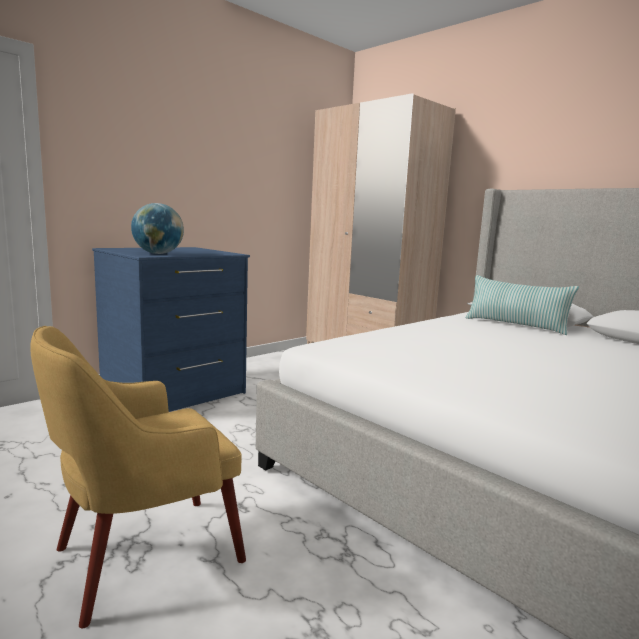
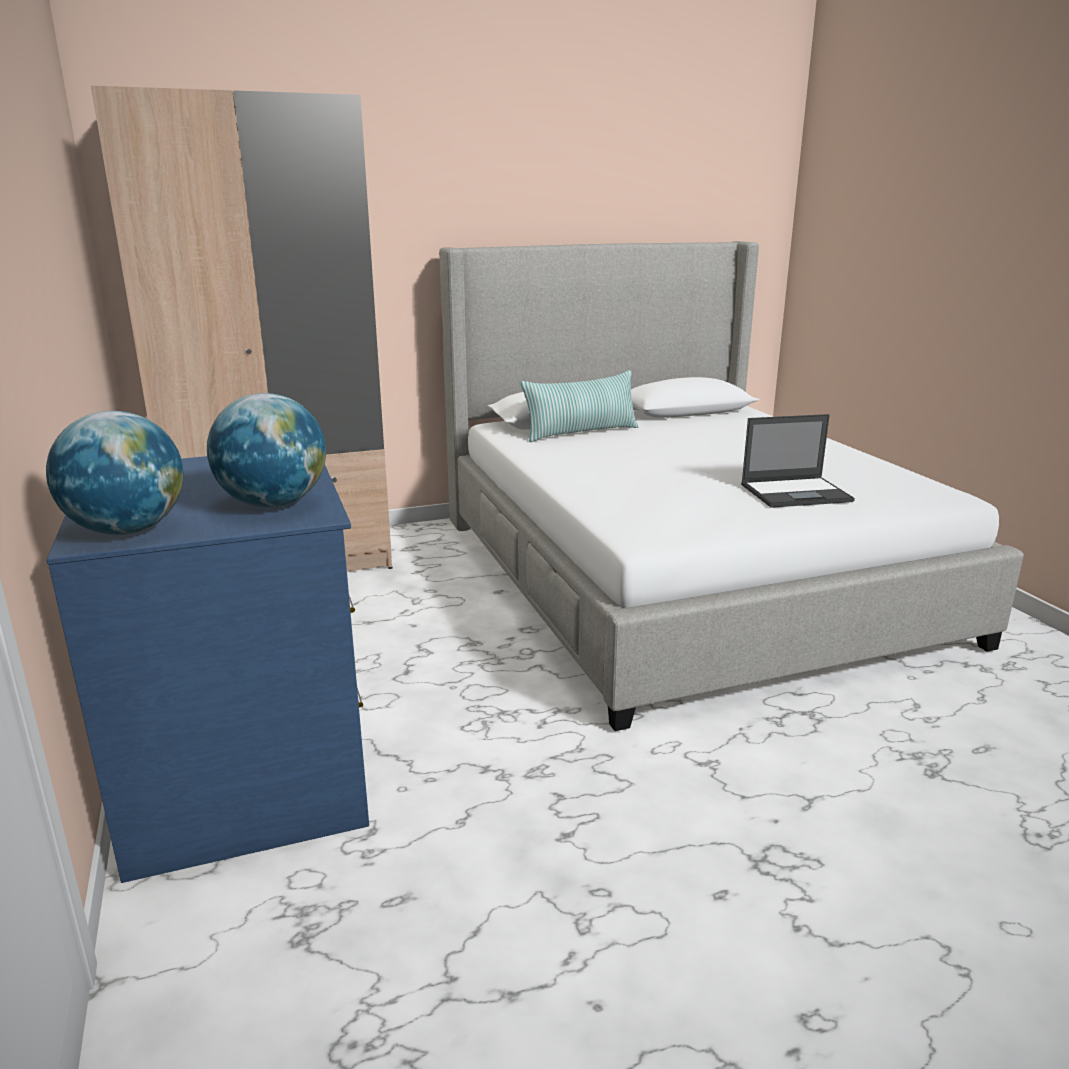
camera: 65 degrees left, 10 degrees up
yellow armchair [30,326,246,628] -> none
none -> globe [46,411,184,535]
none -> laptop [741,414,855,508]

